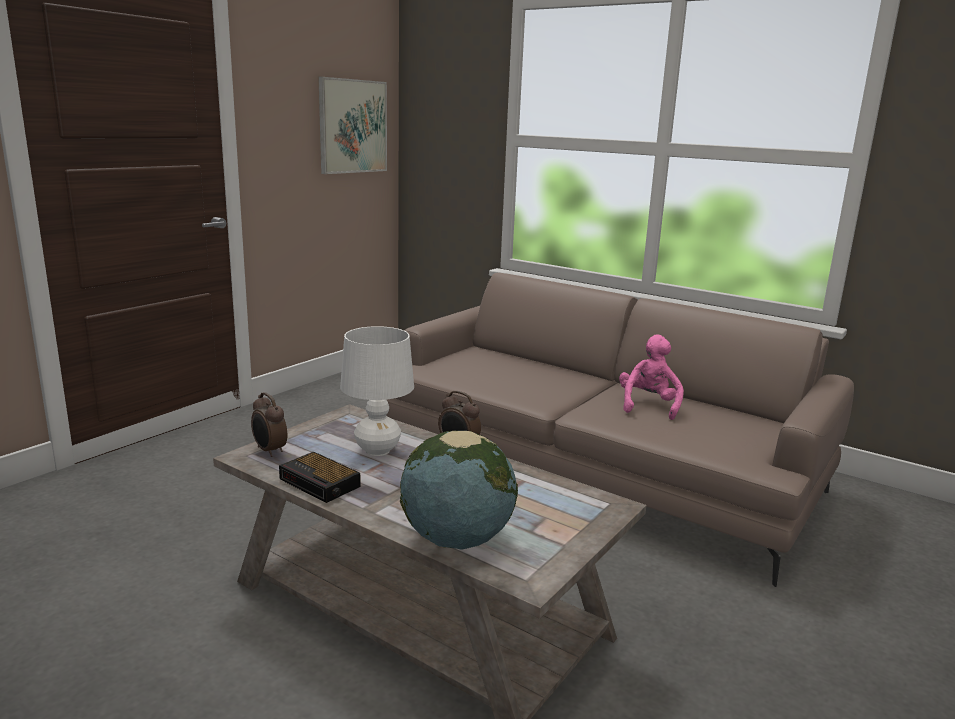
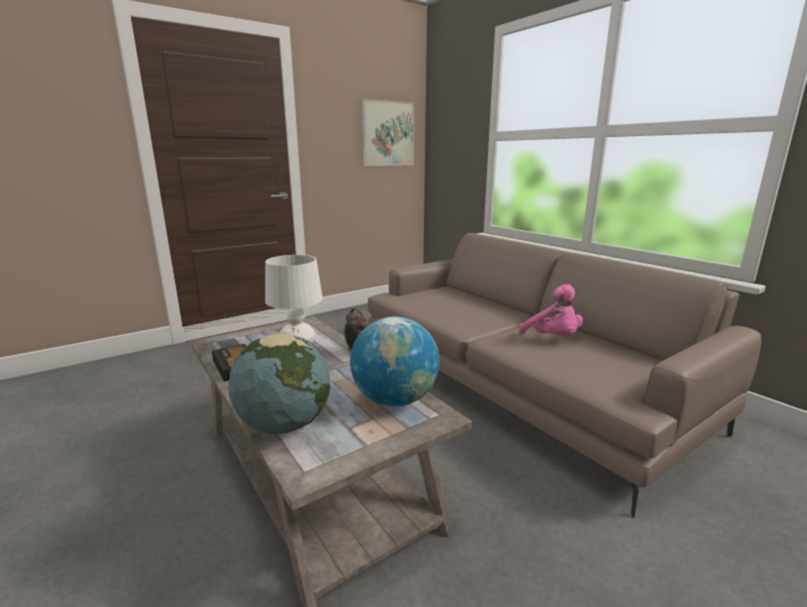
camera: 20 degrees right, 0 degrees up
alarm clock [251,392,287,457] -> none
pink plush toy [619,334,684,420] -> pink plush toy turned 120 degrees clockwise [520,284,583,336]
none -> globe [350,317,439,407]

